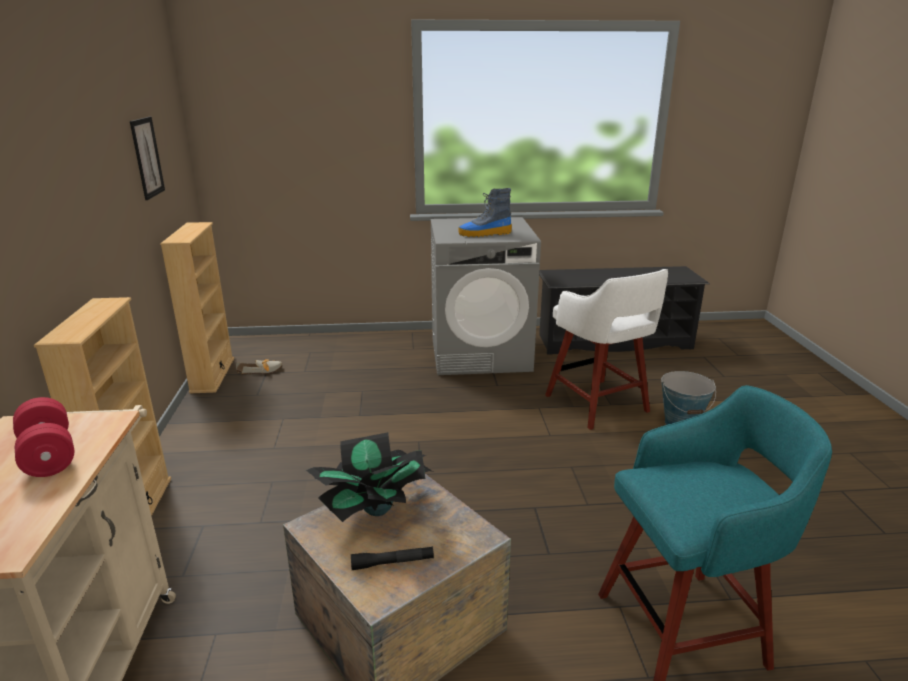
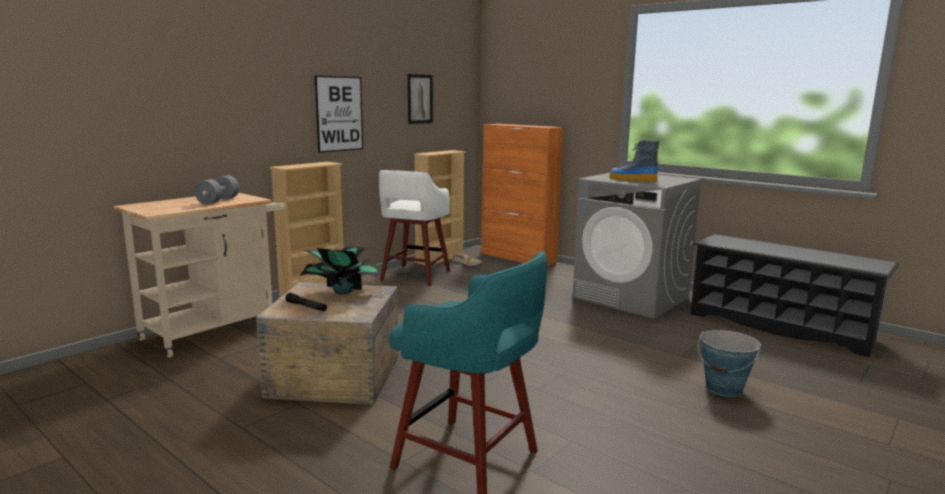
camera: 45 degrees right, 10 degrees down
red dumbbell [13,397,74,477] -> grey dumbbell [194,175,239,205]
white stool [545,269,668,430] -> white stool moved to [379,170,450,286]
none -> picture [315,76,363,153]
none -> orange cabinet [481,124,563,266]

